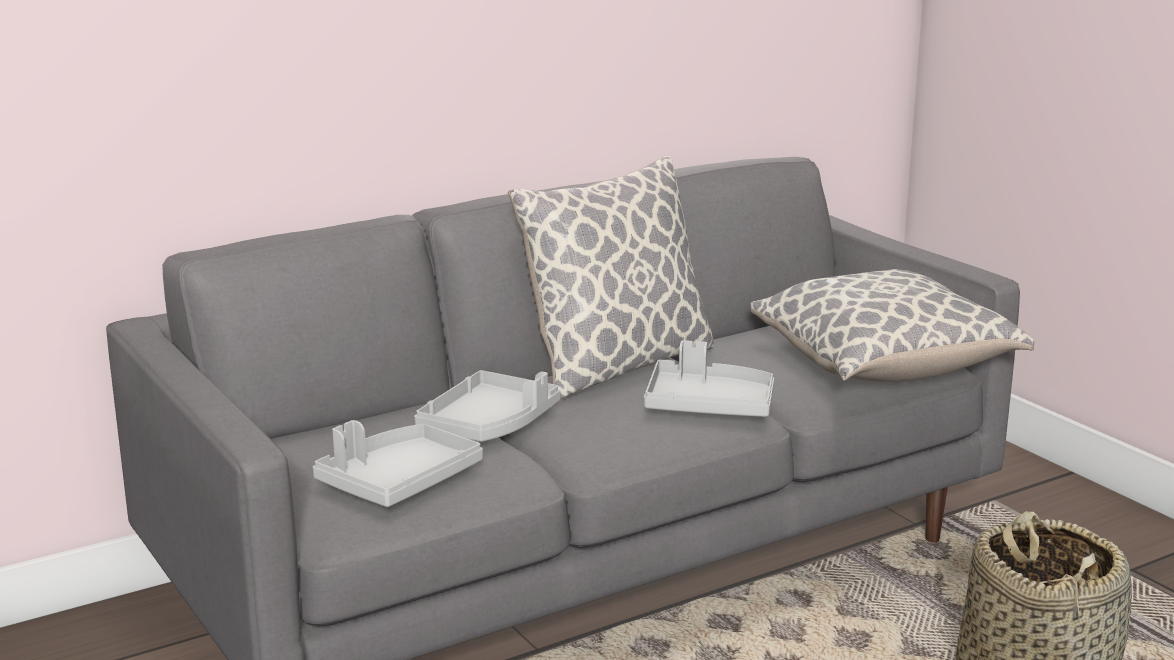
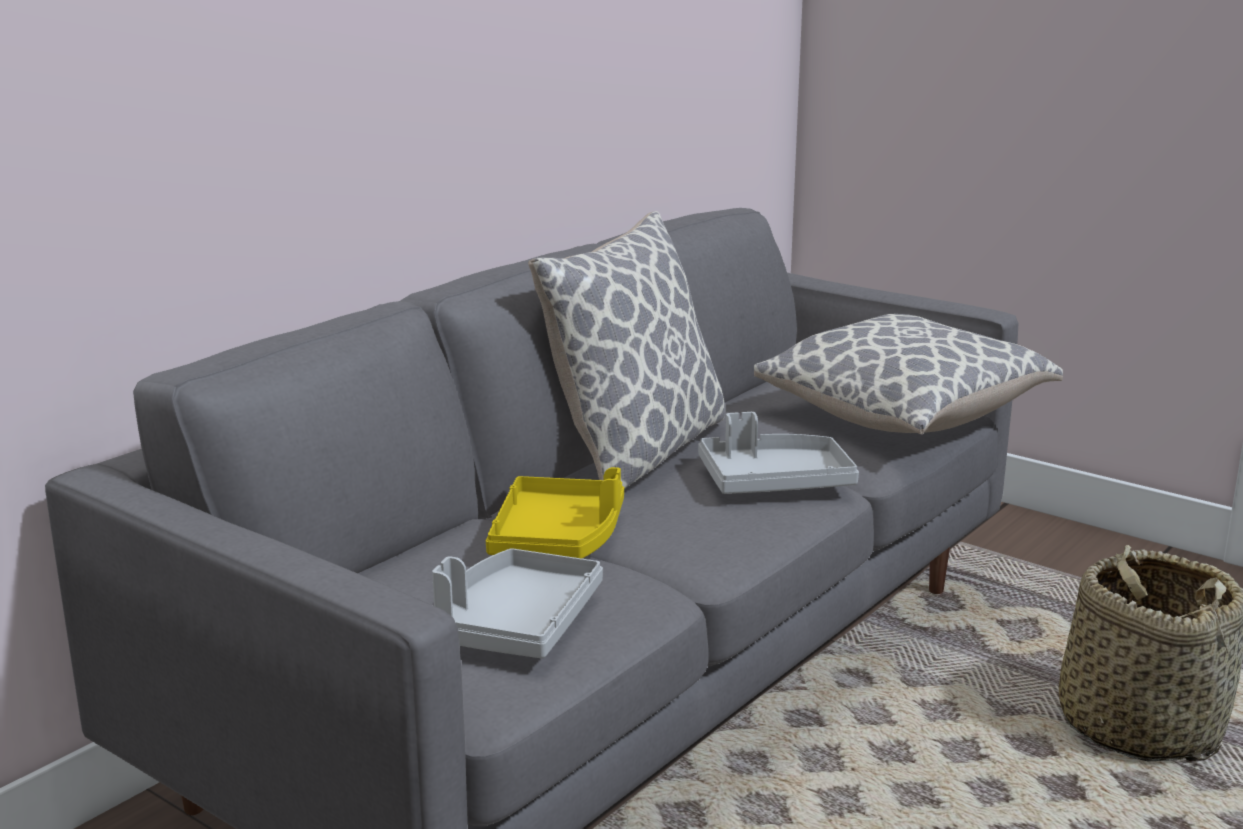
camera: 20 degrees left, 0 degrees up
grey tray [414,370,560,442] -> yellow tray [486,467,624,559]

